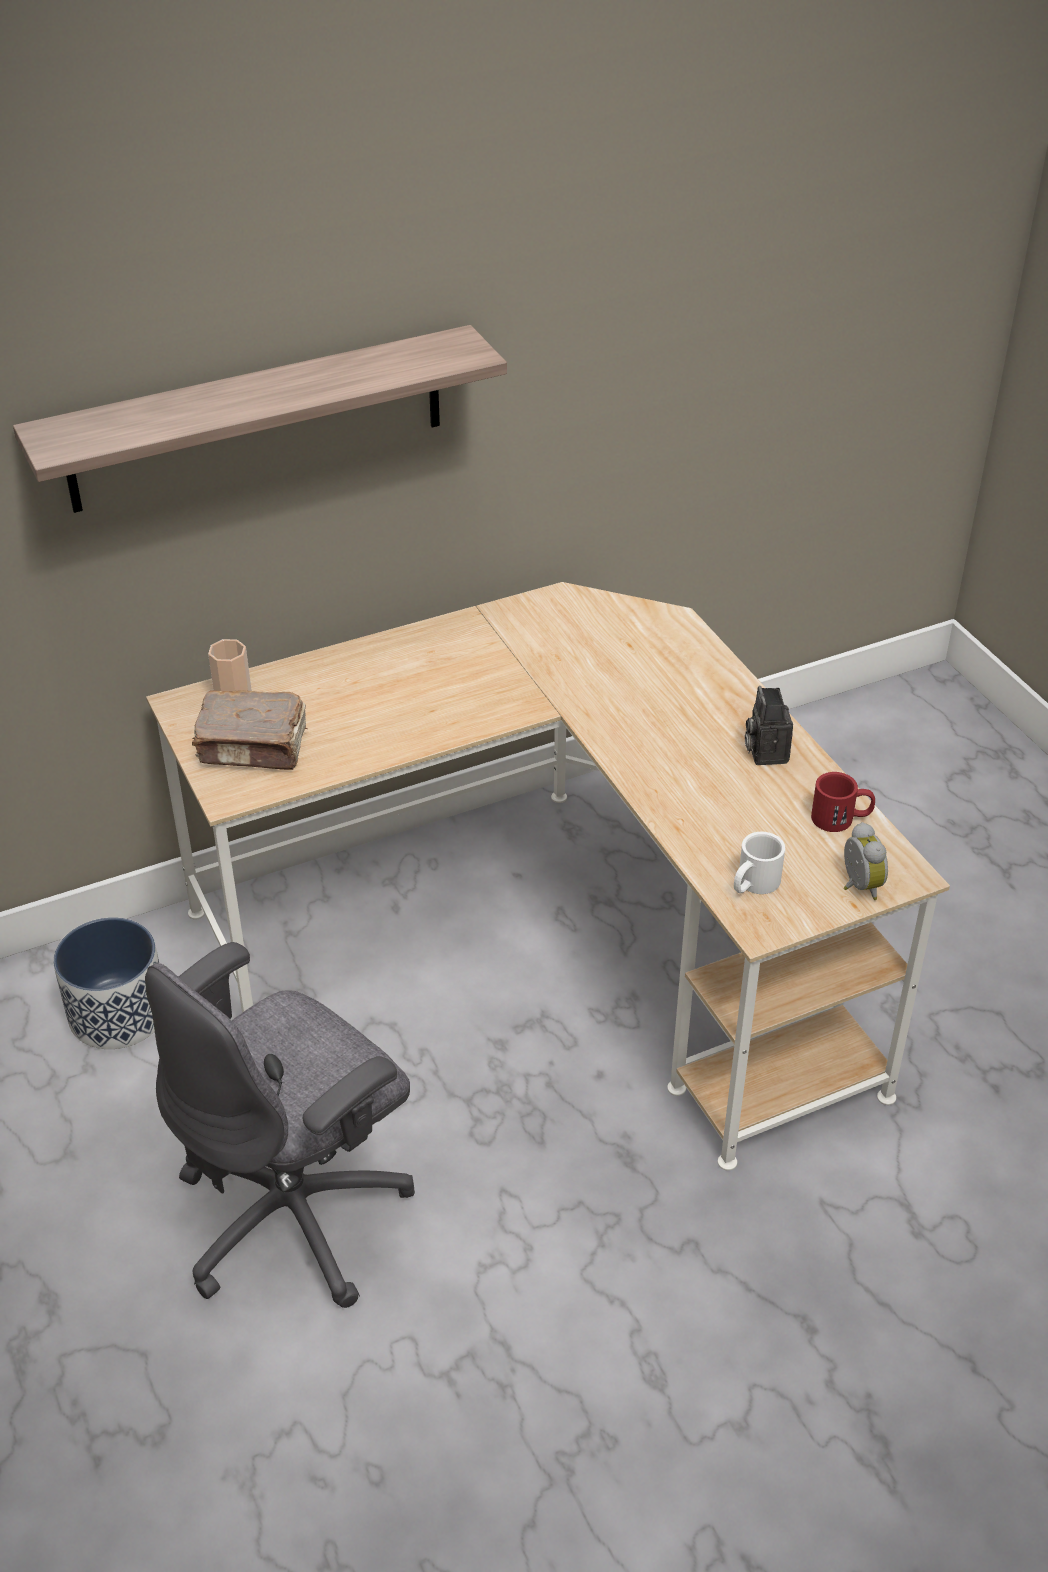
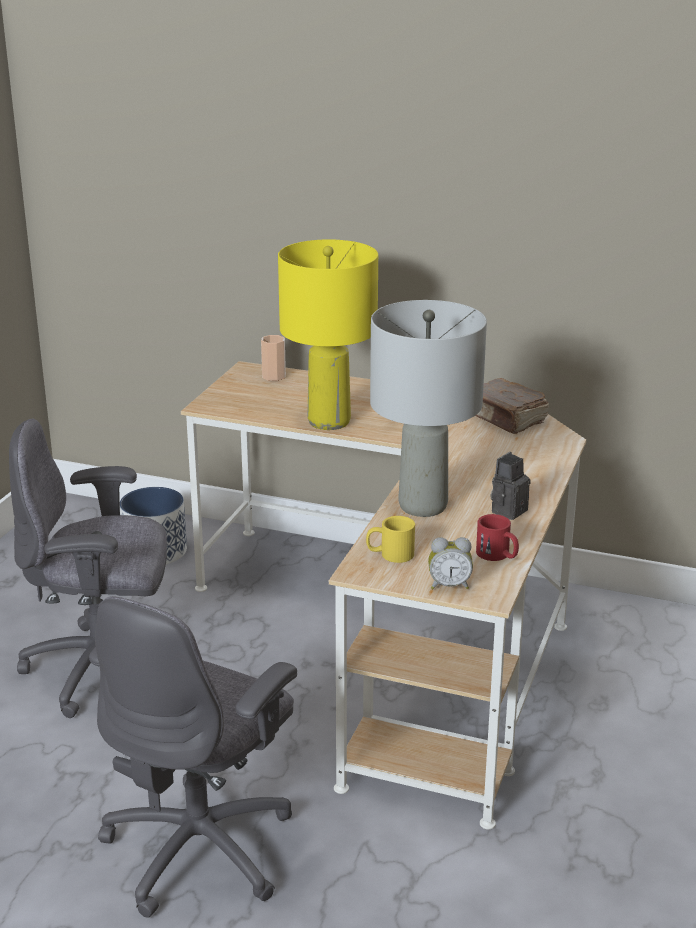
camera: 45 degrees right, 15 degrees down
shelf [13,325,507,513] -> none
brown book [192,690,307,770] -> brown book moved to [475,378,549,434]
white mug [734,832,785,894] -> yellow mug [366,516,415,563]
alarm clock [844,822,888,900] -> alarm clock turned 60 degrees clockwise [428,537,473,589]
none -> grey office chair [89,596,297,918]
none -> yellow table lamp [278,239,378,430]
none -> grey table lamp [370,300,487,517]

